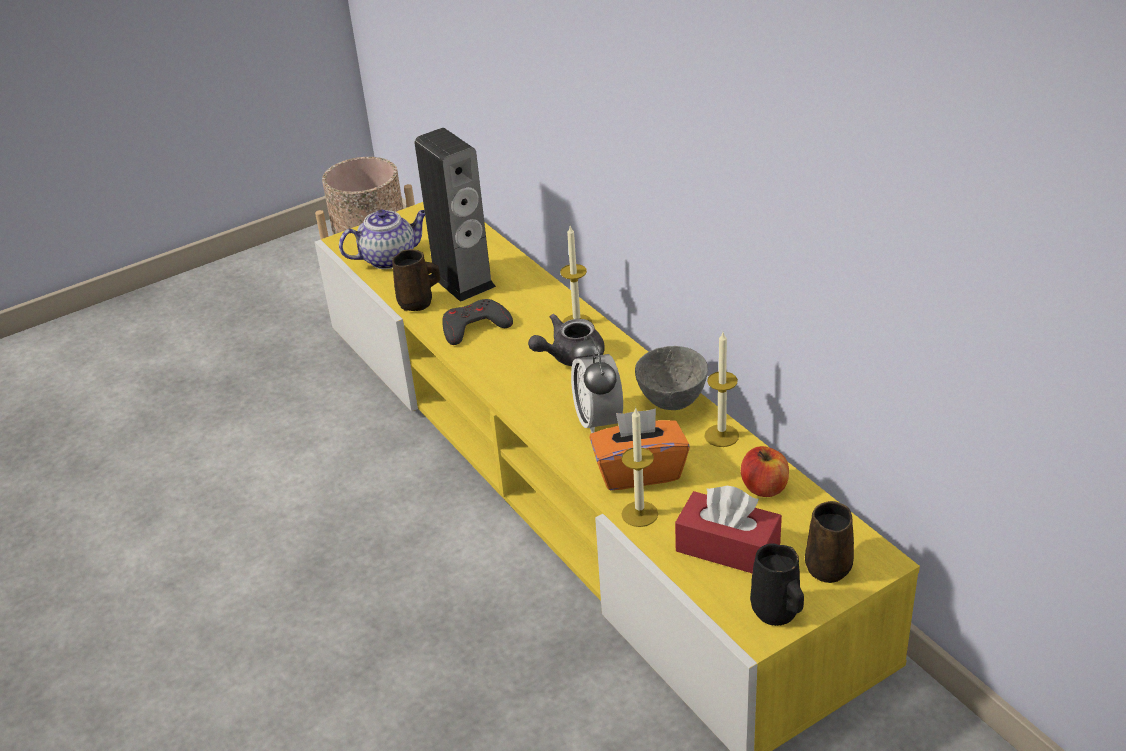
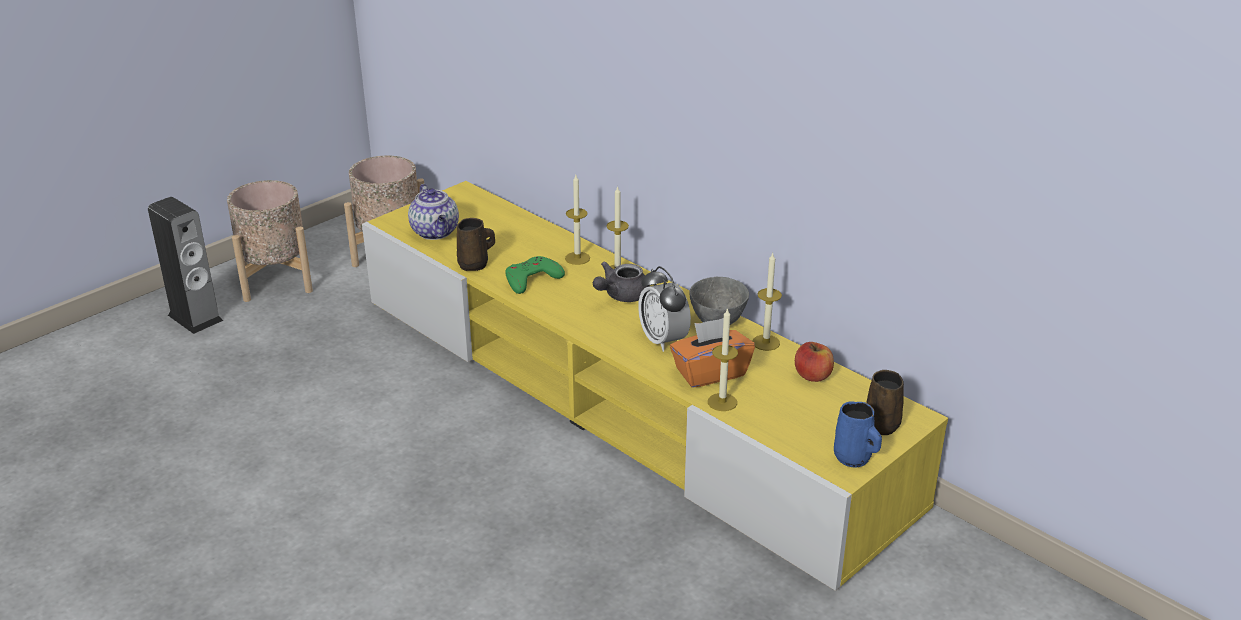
camera: 15 degrees left, 5 degrees down
teapot [339,210,425,269] -> teapot turned 105 degrees clockwise [408,184,459,240]
speaker [415,128,496,302] -> speaker moved to [148,197,223,334]
grey game controller [442,299,513,345] -> green game controller [505,256,565,294]
red tissue box [675,486,782,573] -> none
black mug [750,543,804,626] -> blue mug [834,401,882,468]
none -> beige planter [227,180,313,302]
none -> candle [565,175,590,265]

